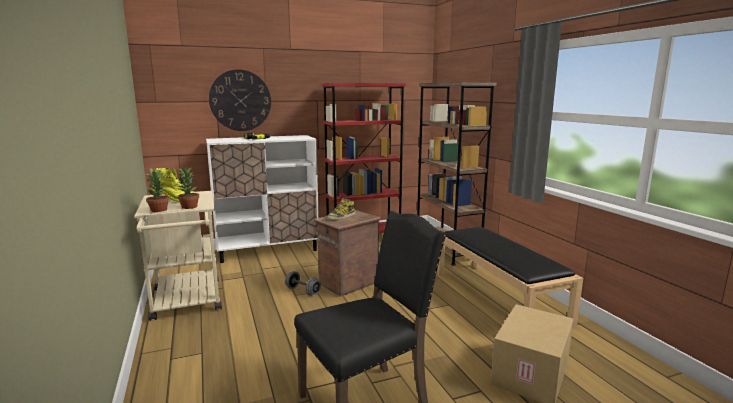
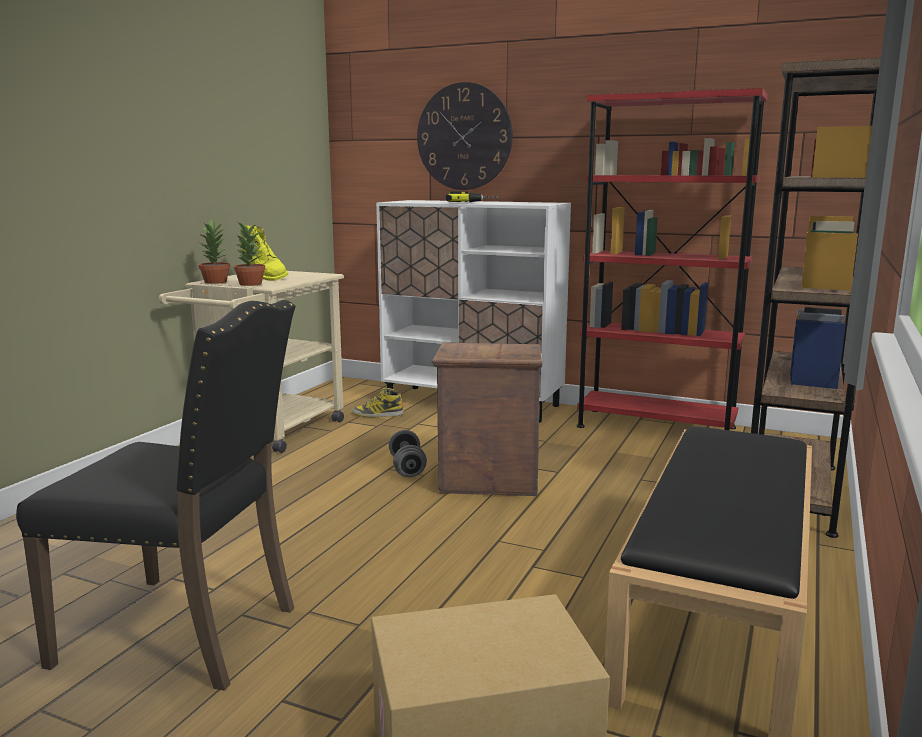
camera: 45 degrees right, 0 degrees up
boot [326,198,355,220] -> boot moved to [352,388,404,417]

